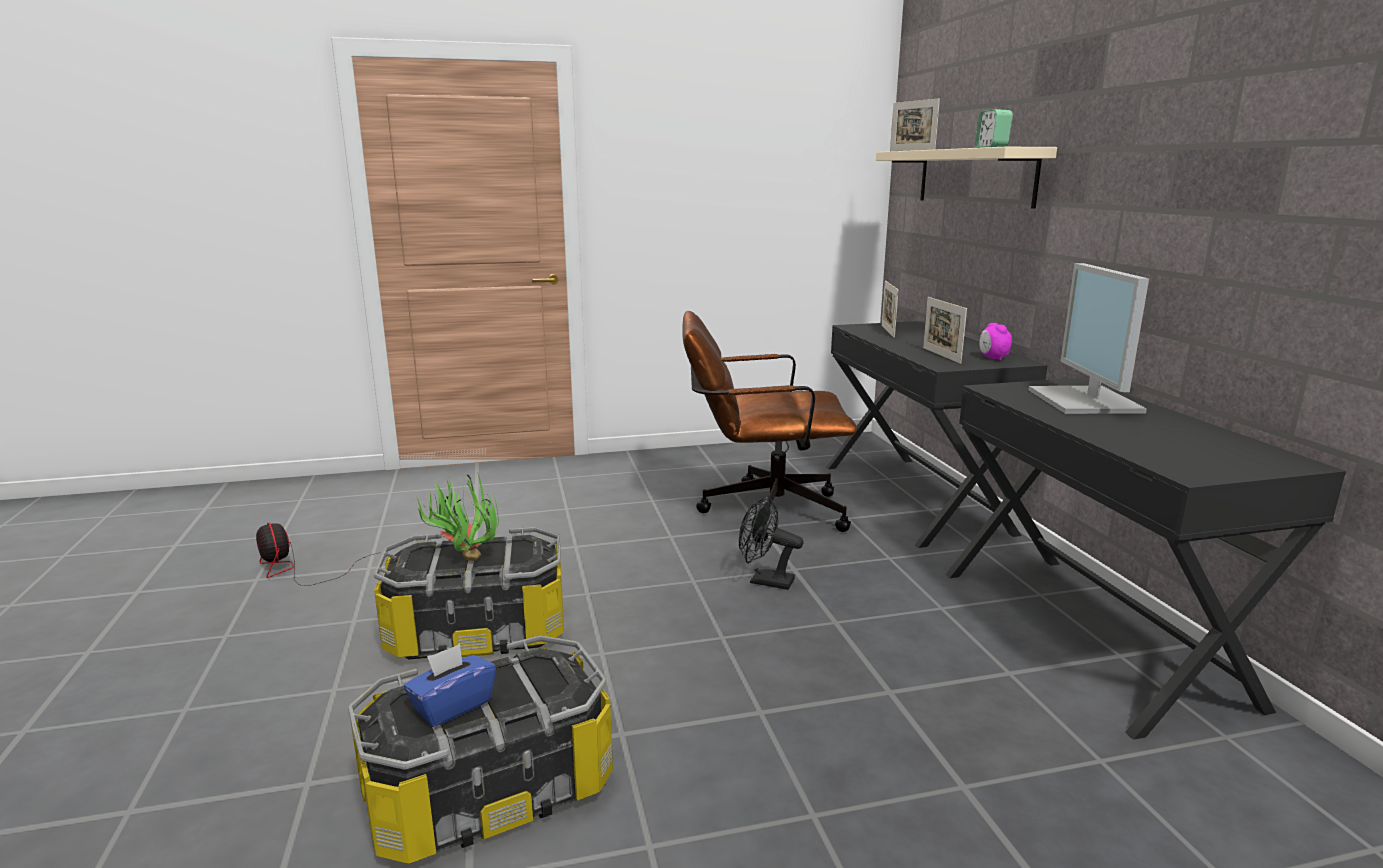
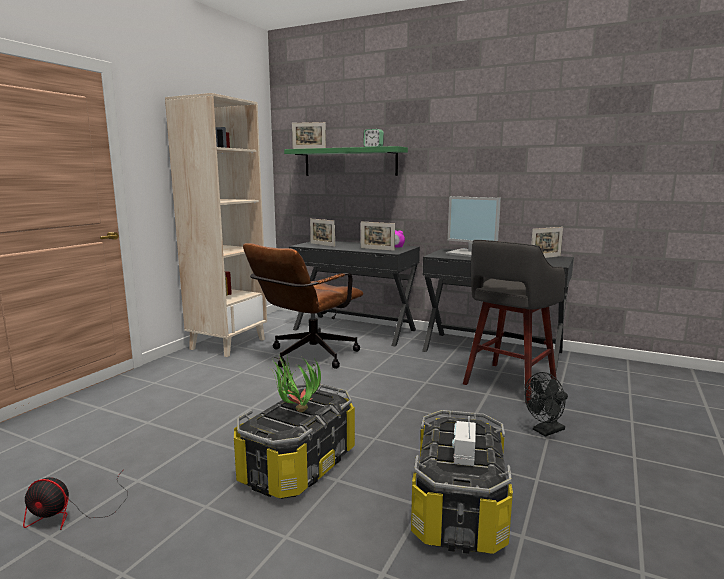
camera: 50 degrees left, 5 degrees down
blue tissue box [404,644,496,727] -> radio [452,417,476,466]
black fan [739,496,803,590] -> black fan moved to [524,372,568,437]
beige shelf [876,147,1057,209] -> green shelf [284,146,408,176]
none -> beige bookcase [165,93,267,357]
none -> grey stool [463,240,565,403]
none -> picture frame [531,227,563,258]

